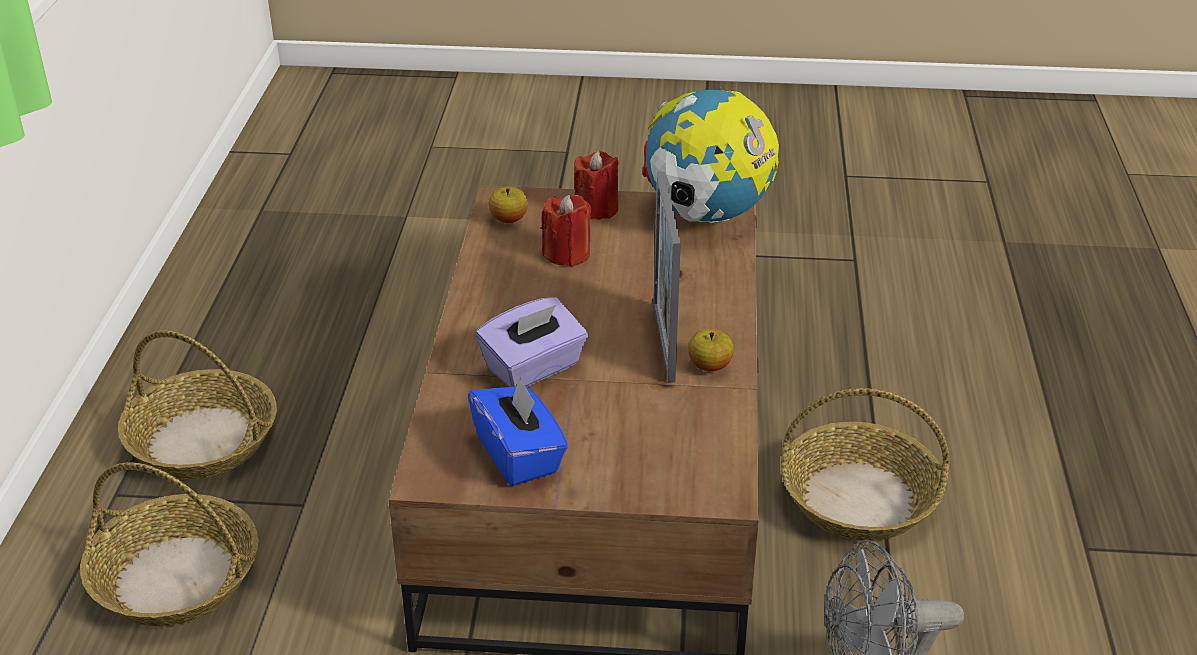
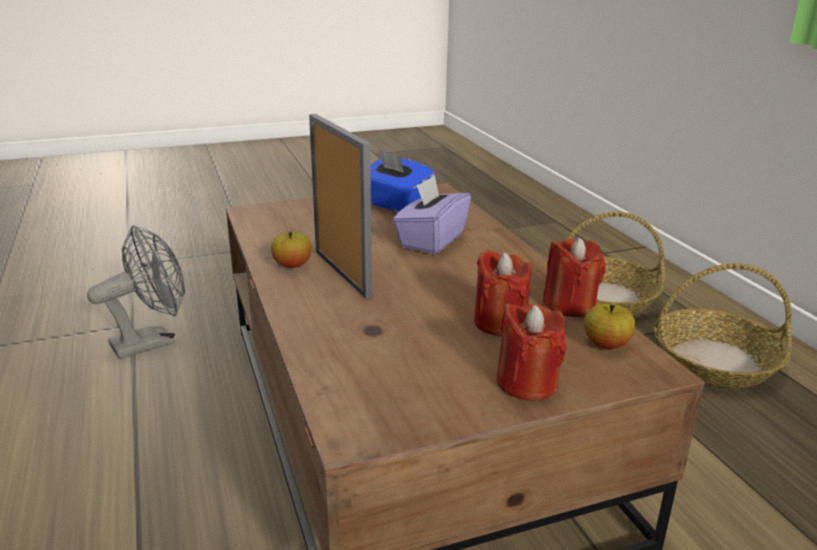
camera: 155 degrees right, 10 degrees down
globe [643,90,779,223] -> none
basket [781,388,950,541] -> none
none -> red candle [543,237,605,317]

